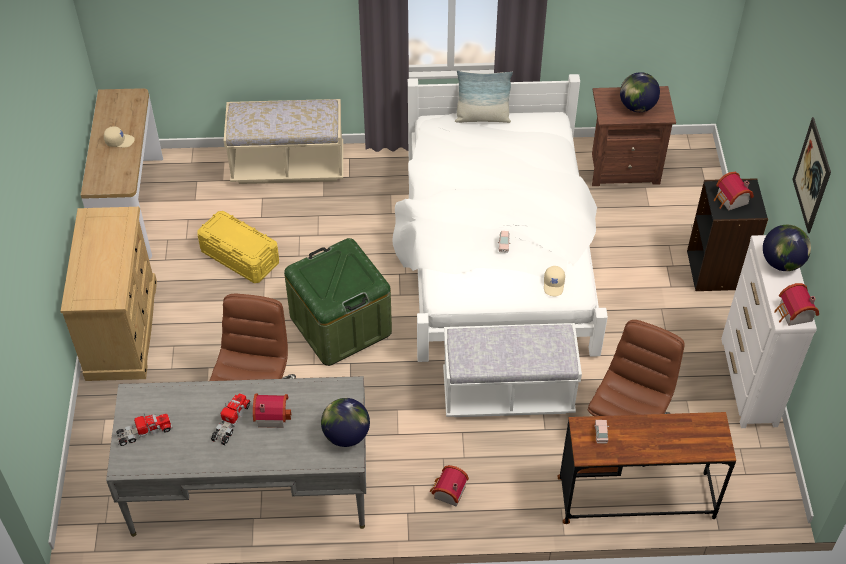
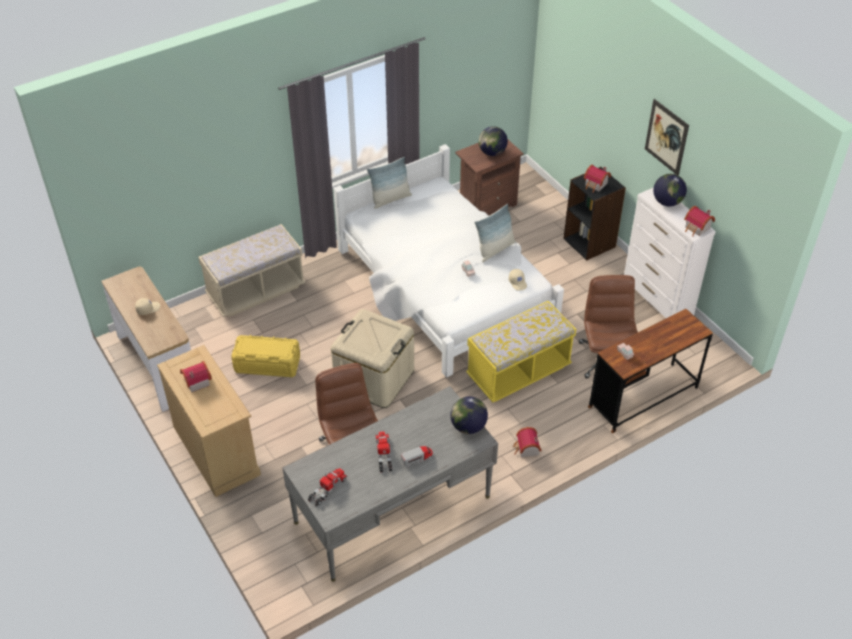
camera: 30 degrees left, 5 degrees down
toy house [253,393,292,428] -> toy house moved to [180,361,212,393]
green storage box [284,238,392,366] -> beige storage box [331,309,414,408]
white bench [443,323,582,417] -> yellow bench [466,301,576,403]
none -> toy truck [401,446,433,467]
none -> pillow [474,204,516,262]

